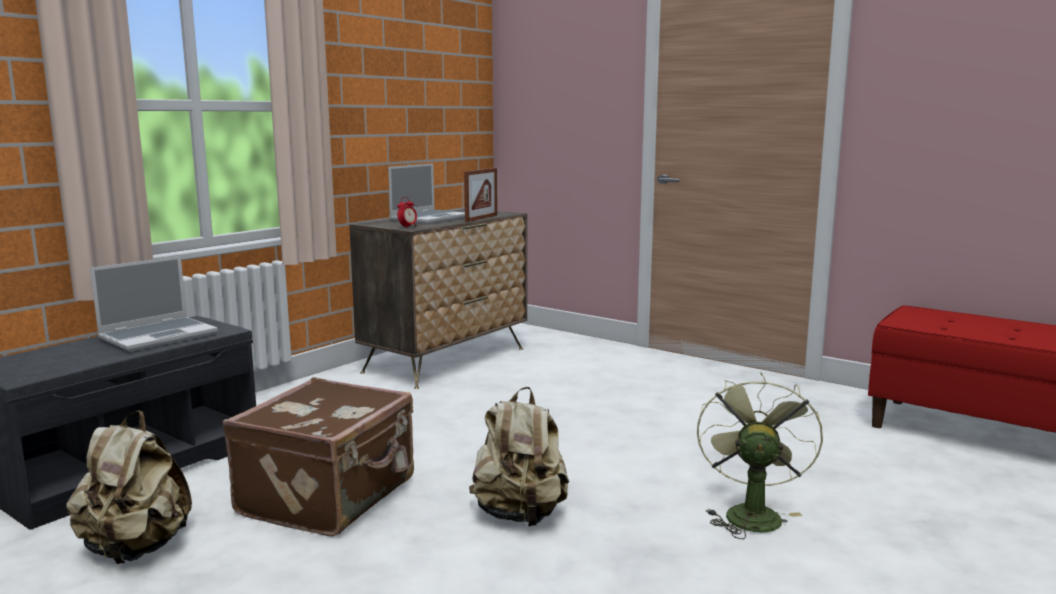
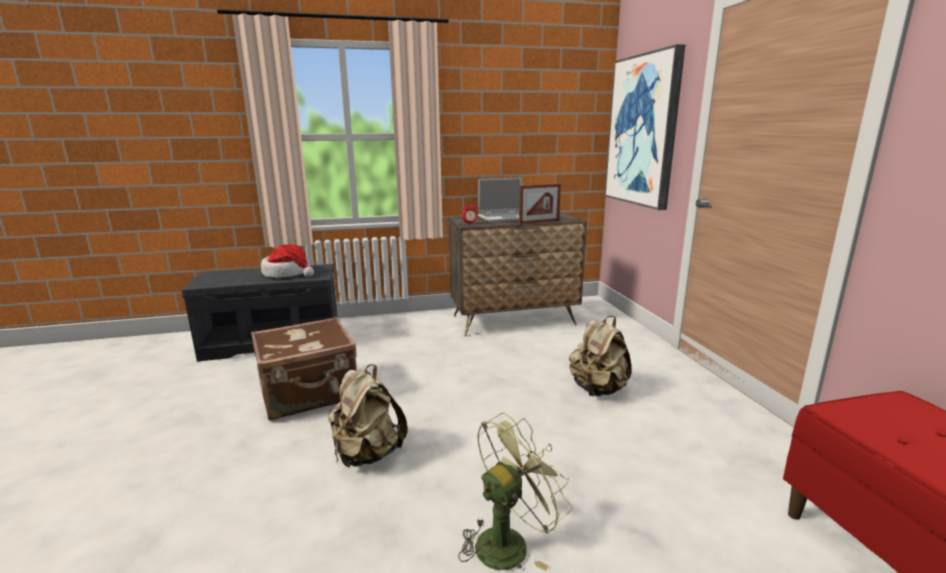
camera: 40 degrees right, 5 degrees up
beige backpack [66,410,192,564] -> beige backpack moved to [569,316,631,396]
laptop [90,256,218,352] -> hat [261,244,314,278]
none -> picture [605,44,685,210]

